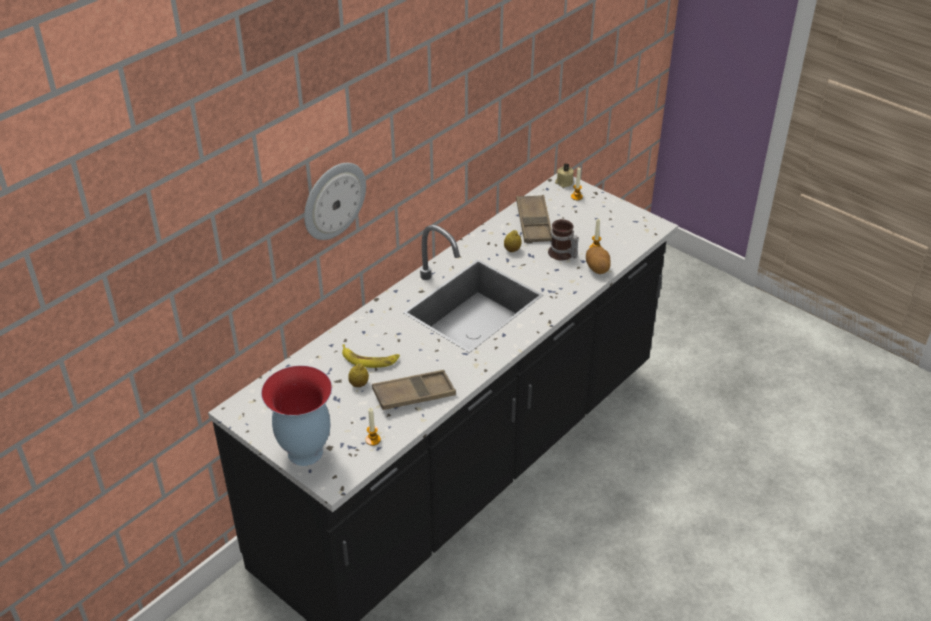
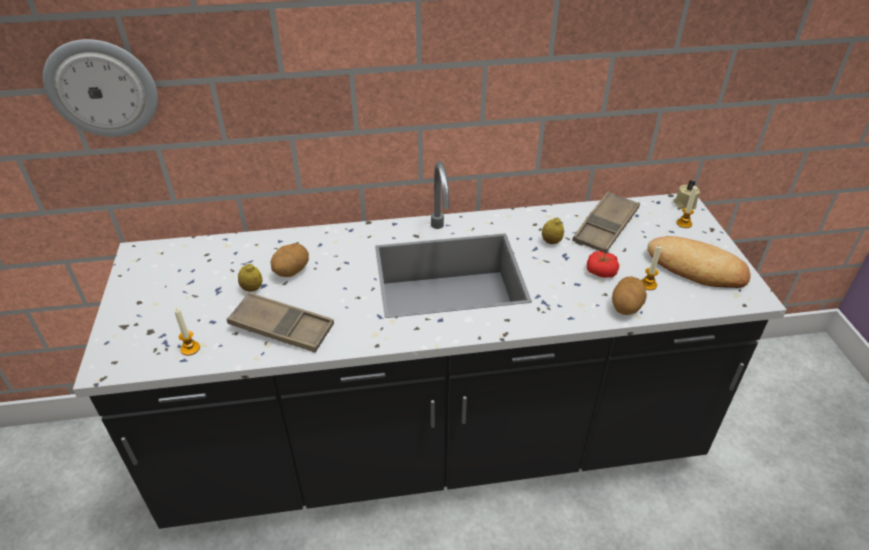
camera: 40 degrees right, 0 degrees up
vase [261,366,332,466] -> none
wall clock [304,163,366,240] -> wall clock moved to [43,39,158,137]
banana [342,344,400,368] -> potato [270,243,309,277]
mug [548,219,579,260] -> tomato [587,251,619,278]
none -> bread [647,236,751,288]

